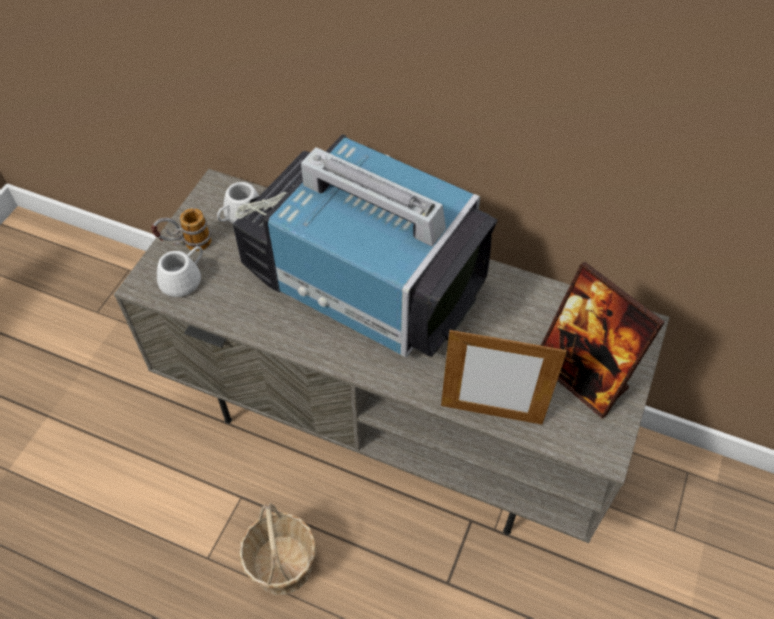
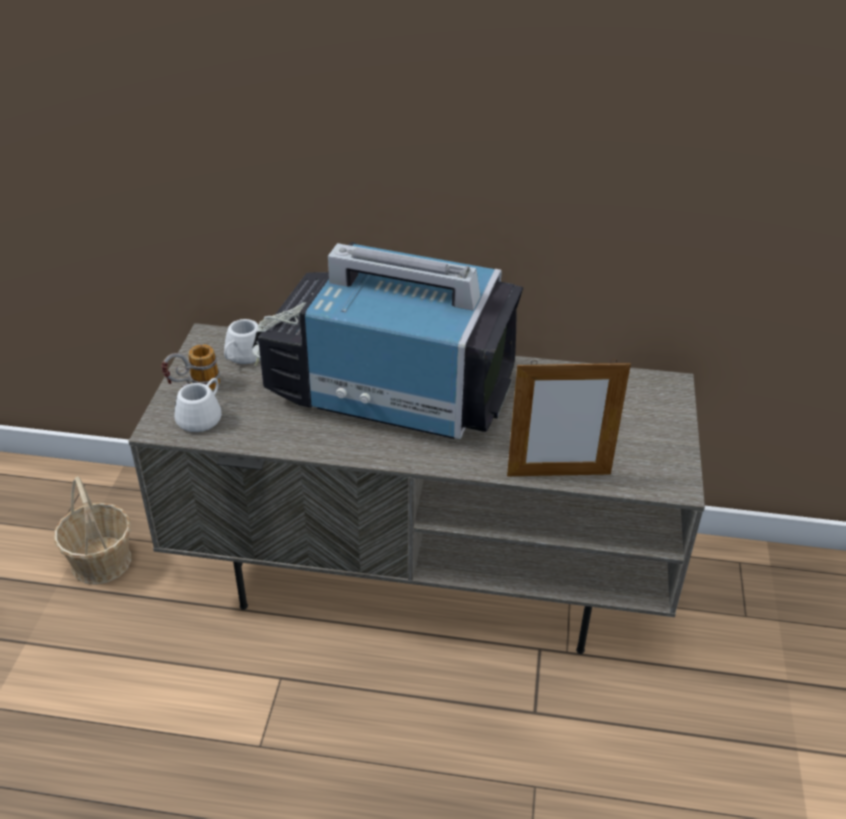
camera: 15 degrees left, 15 degrees down
basket [239,503,316,595] -> basket moved to [54,477,131,585]
picture frame [541,262,665,419] -> none

